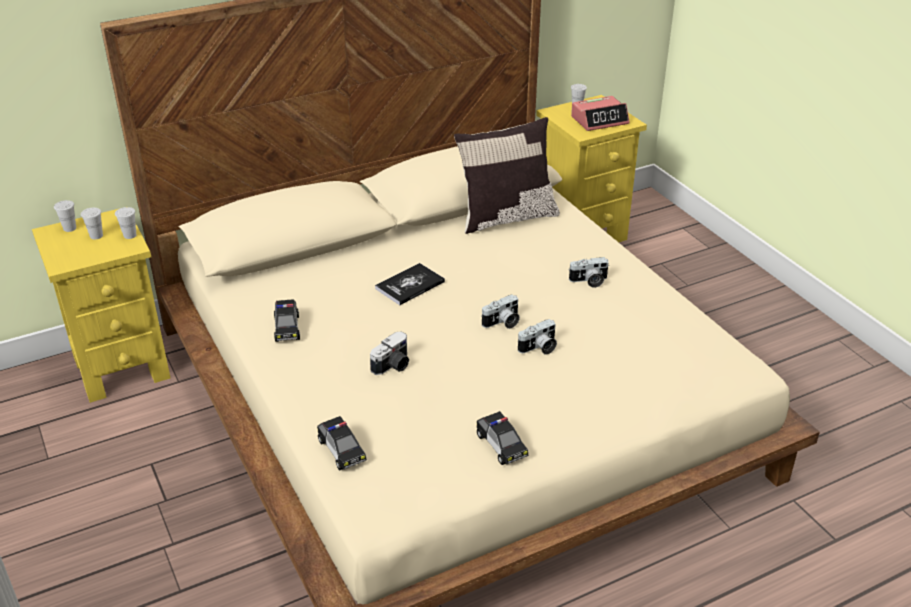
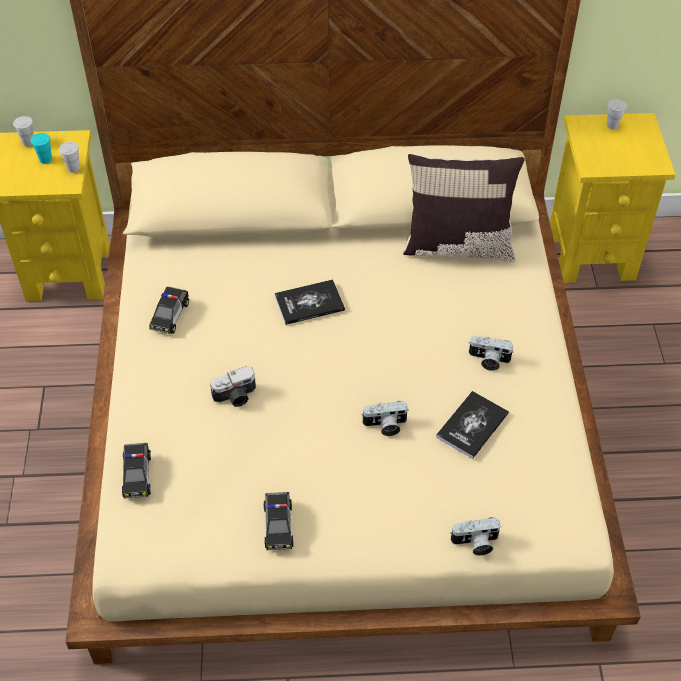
camera: 25 degrees right, 15 degrees up
white cup [81,208,103,239] -> turquoise cup [31,133,52,164]
camera [481,294,520,329] -> camera moved to [450,517,501,556]
alarm clock [571,96,630,131] -> none
none -> book [436,391,509,459]

